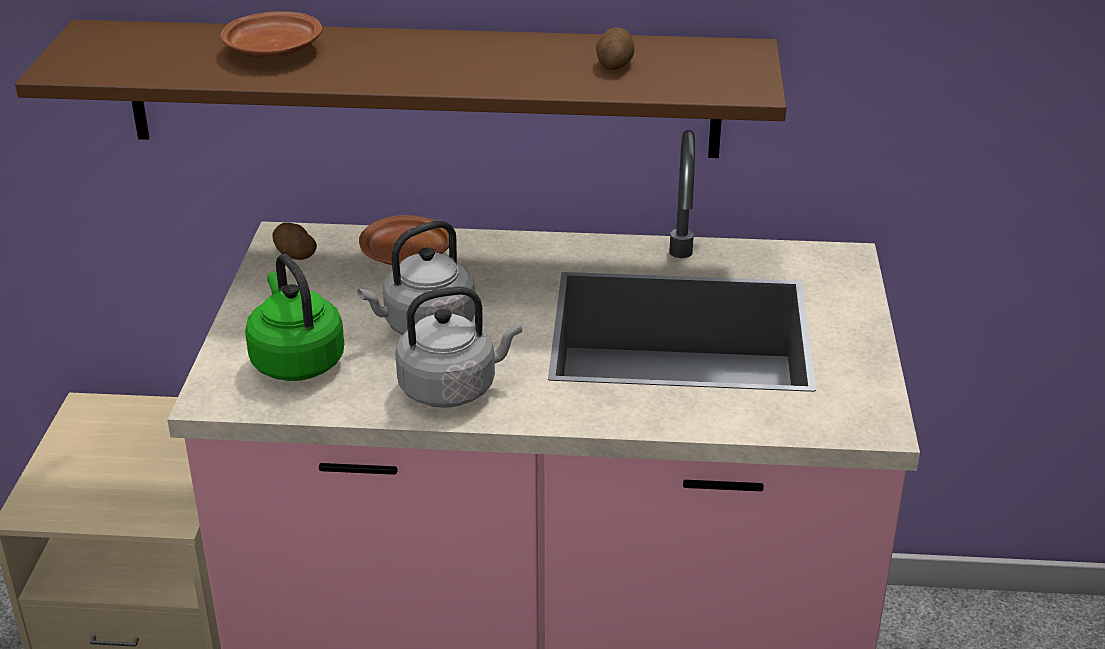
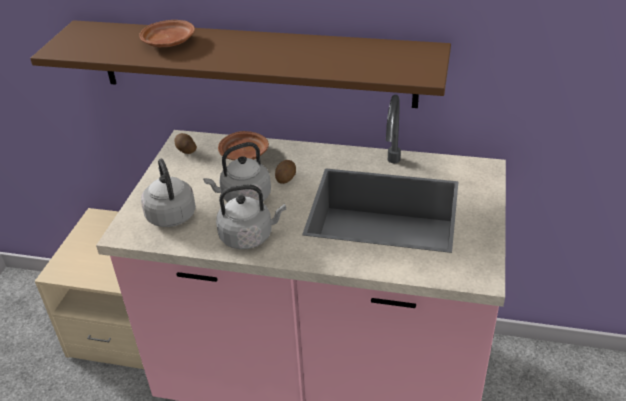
camera: 10 degrees right, 5 degrees up
green kettle [245,254,344,381] -> grey kettle [141,159,196,227]
potato [596,27,634,70] -> potato moved to [275,160,296,184]

